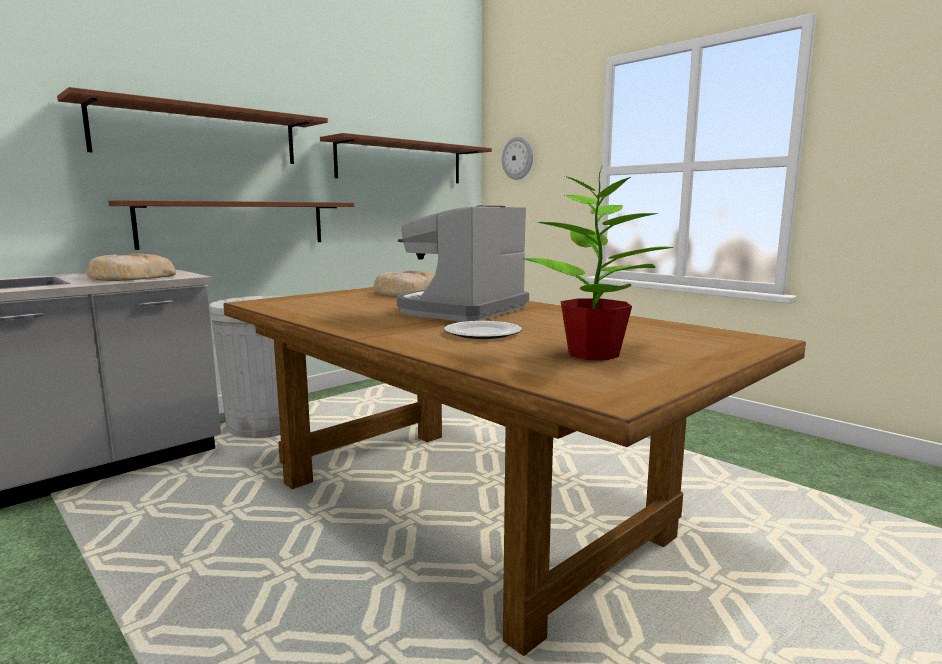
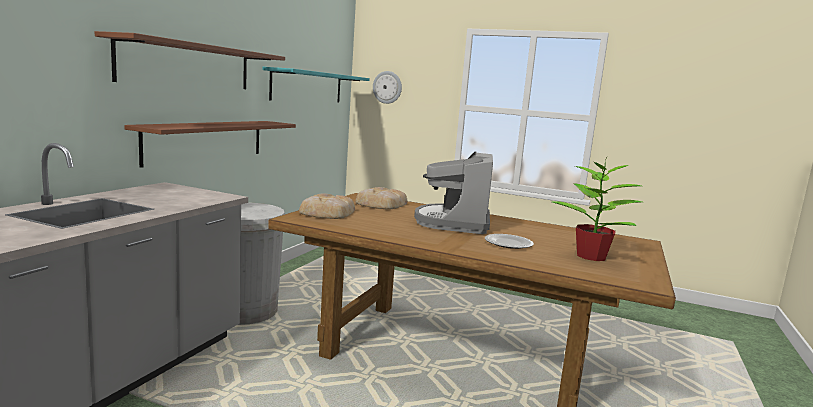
camera: 25 degrees left, 0 degrees up
bread [87,253,176,281] -> bread moved to [299,193,355,219]
brown shelf [320,133,492,183] -> turquoise shelf [262,67,370,102]

